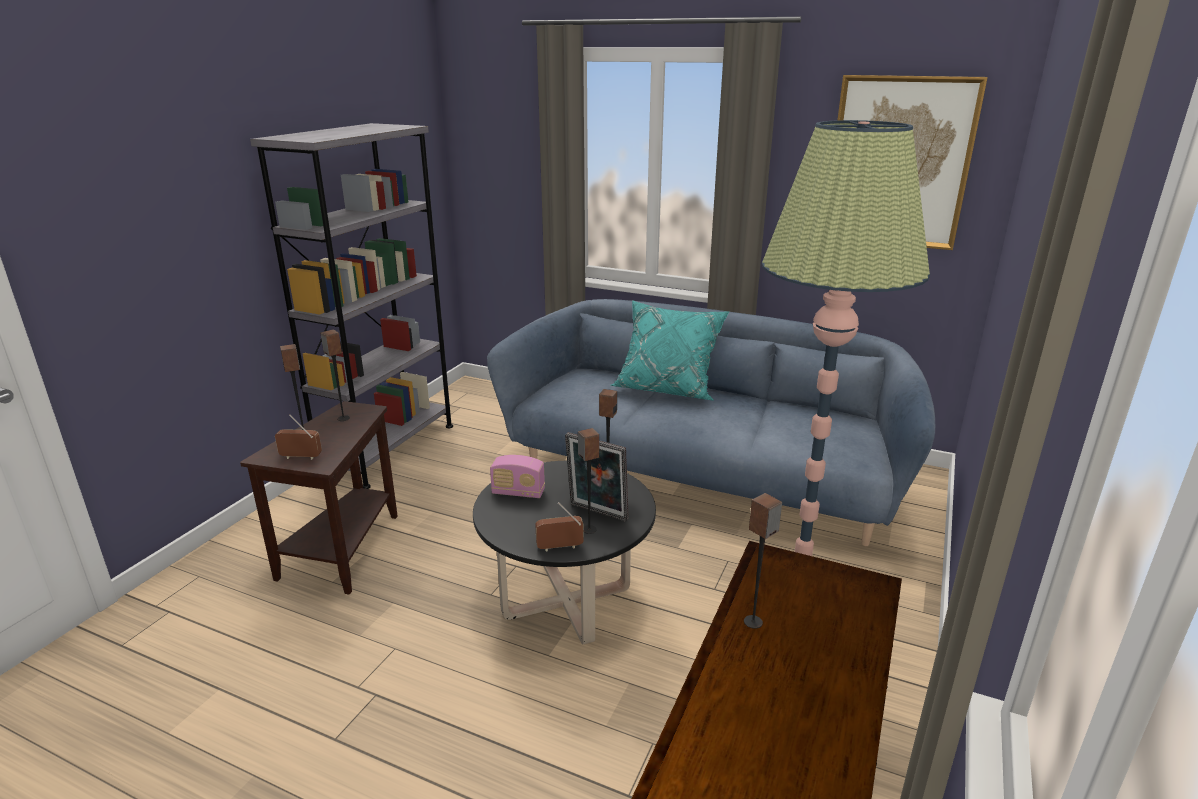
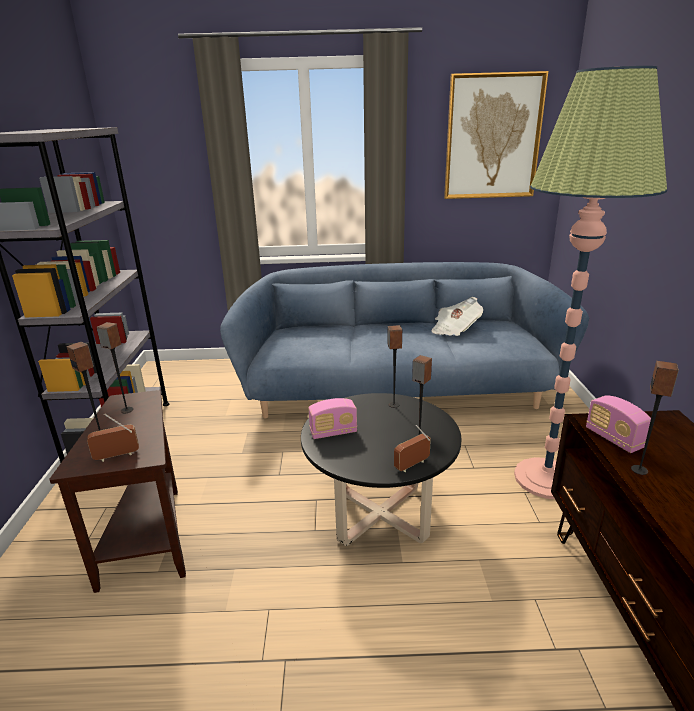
camera: 25 degrees left, 0 degrees up
picture frame [565,432,629,522] -> none
turquoise pillow [610,300,729,401] -> none
none -> newspaper [432,297,483,336]
none -> radio [586,395,651,453]

